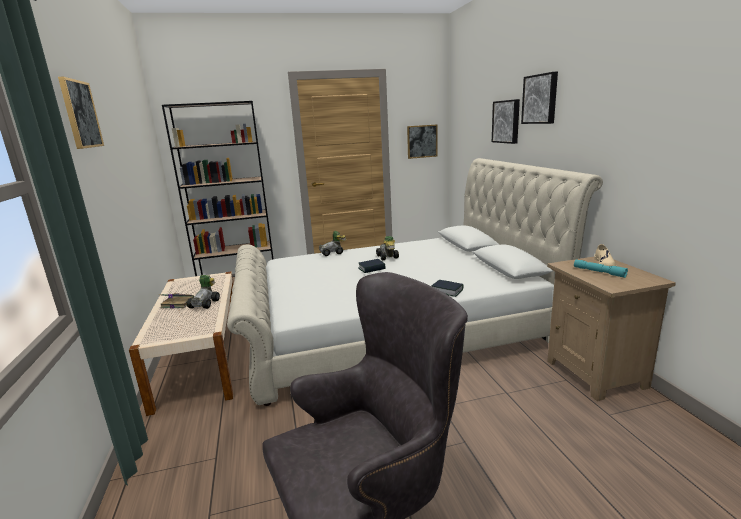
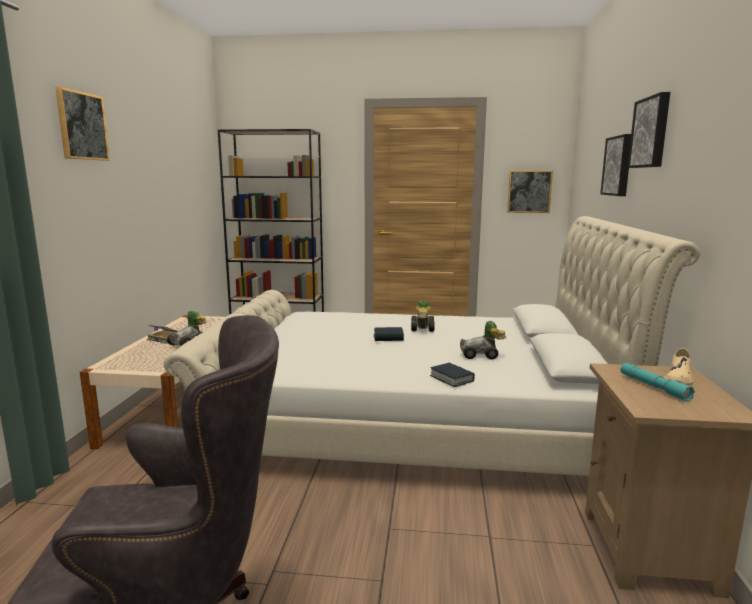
camera: 20 degrees right, 5 degrees down
toy car [319,231,346,256] -> toy car moved to [460,321,506,360]

